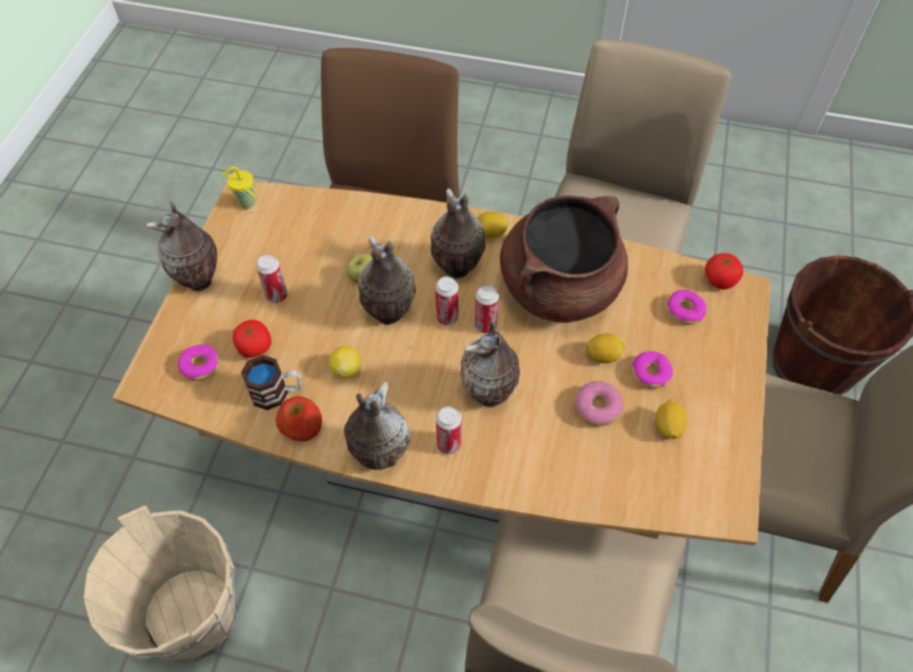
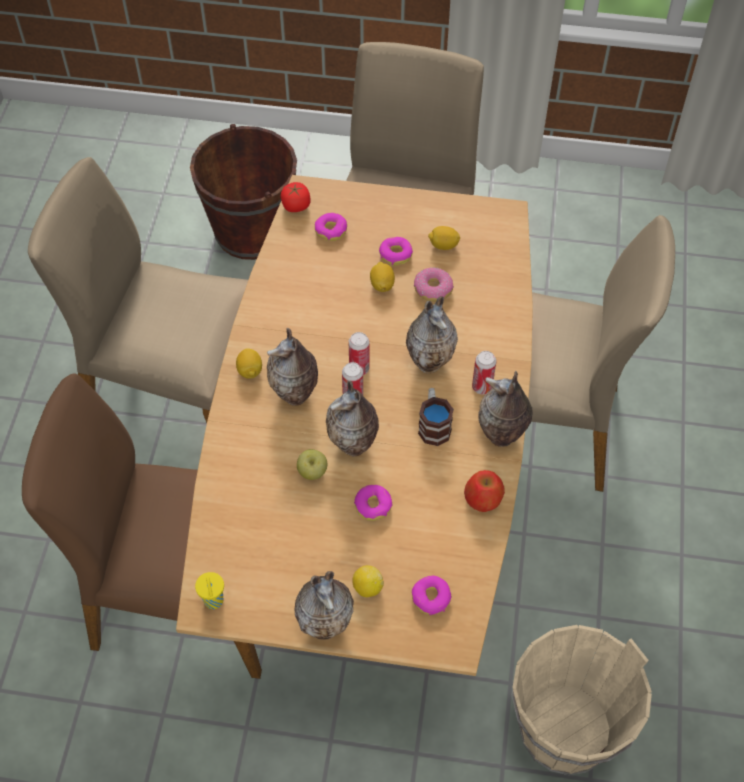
camera: 95 degrees left, 0 degrees up
tomato [233,320,271,358] -> none
mug [241,355,302,410] -> mug moved to [418,388,454,446]
can [256,254,287,303] -> none
lemon [329,346,361,378] -> lemon moved to [353,565,384,597]
brown cooking pot [500,195,628,323] -> none
none -> donut [354,485,392,521]

